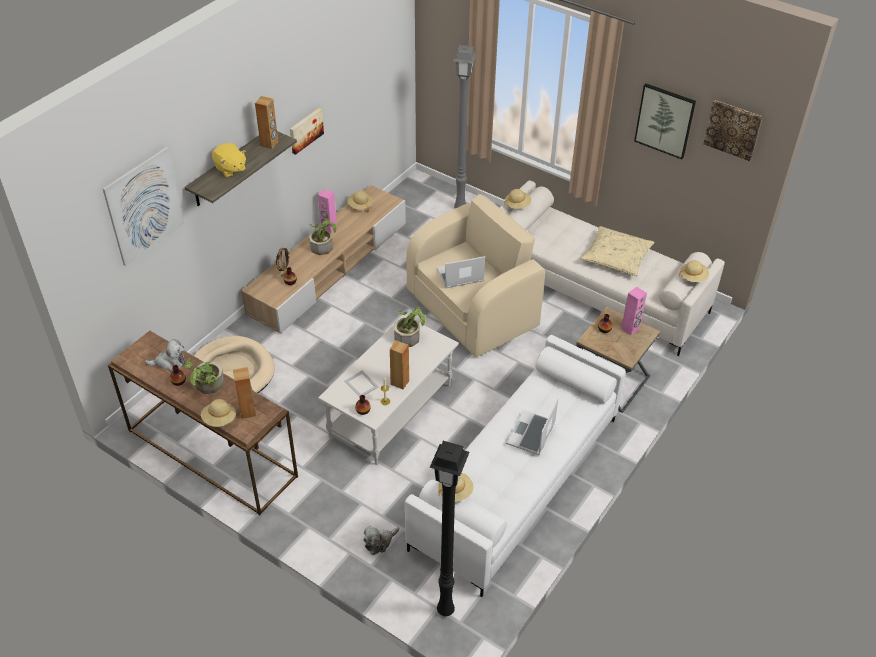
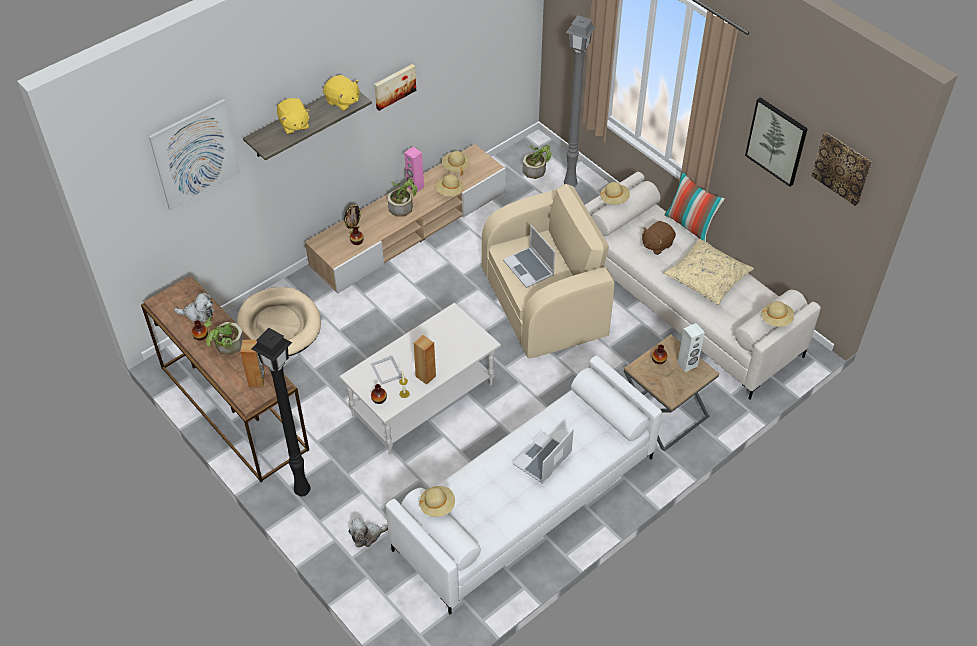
camera: 15 degrees right, 5 degrees up
beige hat [201,399,236,427] -> beige hat moved to [435,174,464,196]
brown speaker [255,96,278,149] -> yellow plush toy [323,75,359,111]
potted plant [394,307,426,347] -> potted plant moved to [523,144,552,179]
black floor lamp [430,441,470,617] -> black floor lamp moved to [252,328,311,496]
laptop [437,256,485,288] -> laptop turned 120 degrees counterclockwise [503,225,555,288]
pink speaker [621,287,647,335] -> white speaker [677,323,705,372]
none -> brown plush toy [642,221,676,255]
none -> pillow [664,171,725,242]

